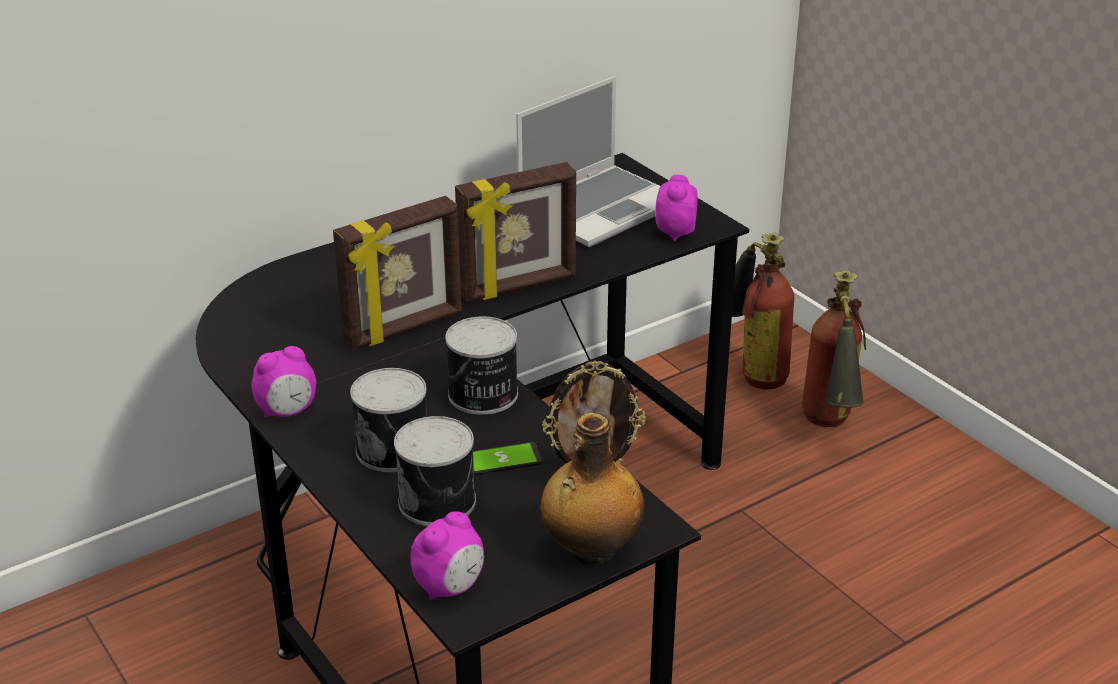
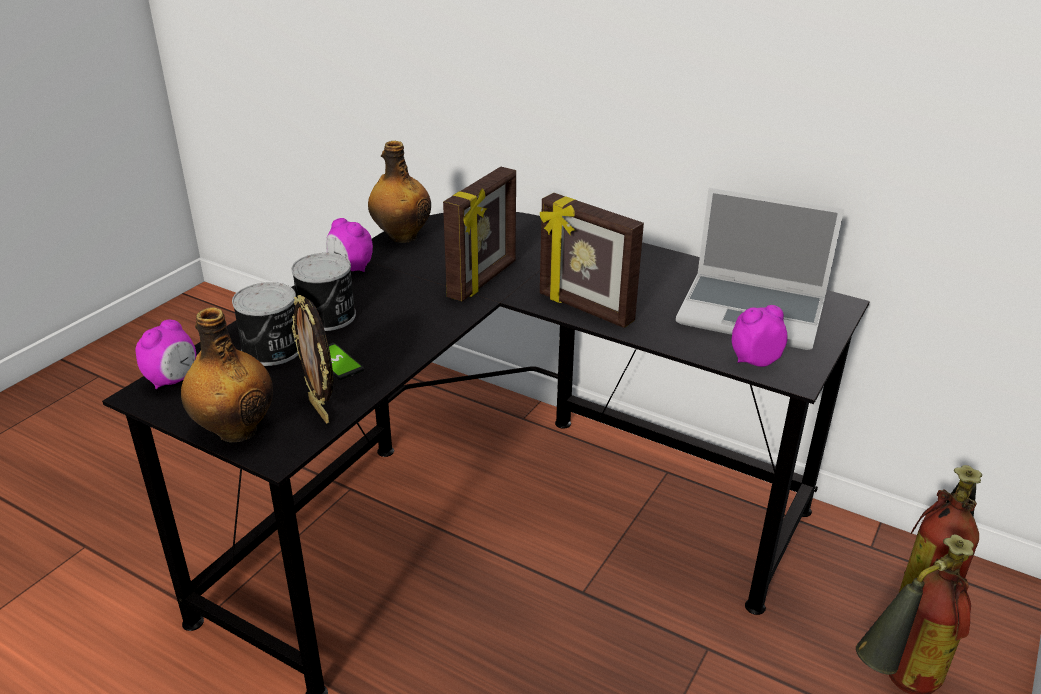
camera: 65 degrees right, 0 degrees up
picture frame [333,196,462,350] -> picture frame turned 90 degrees counterclockwise [443,167,516,301]
alarm clock [410,511,484,600] -> alarm clock turned 75 degrees counterclockwise [135,320,196,389]
can [445,316,518,415] -> none
none -> bottle [368,141,431,243]

